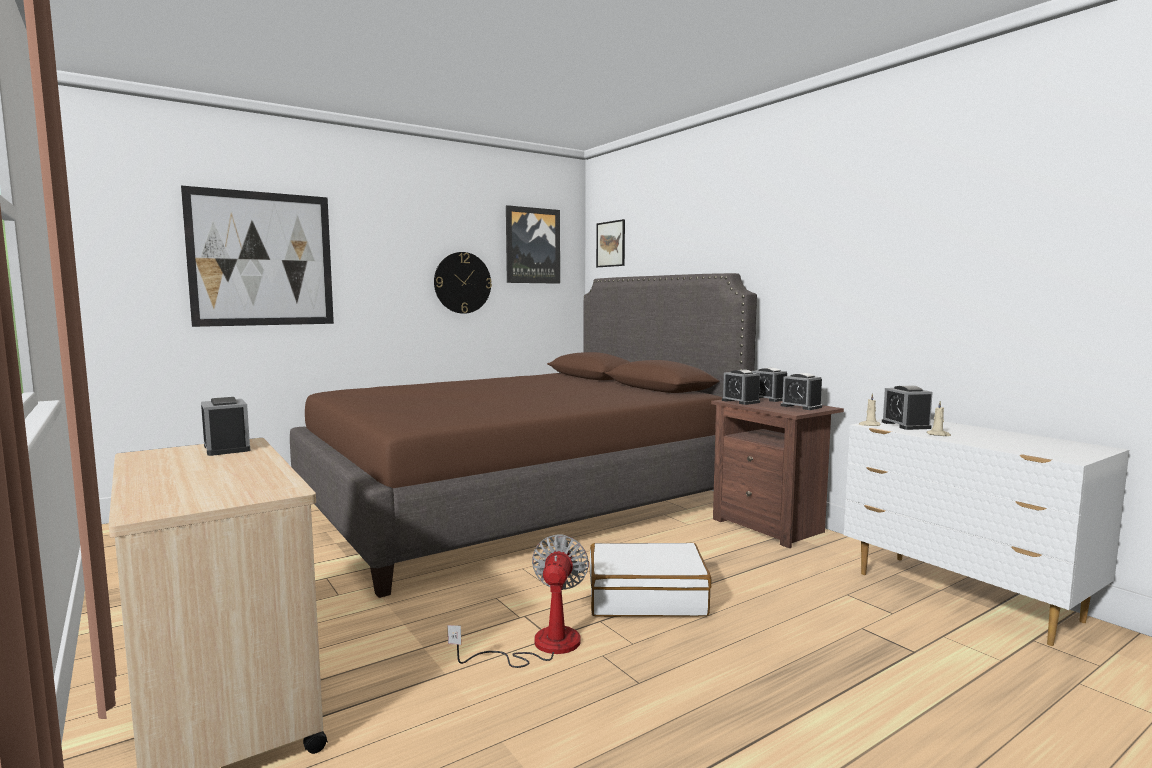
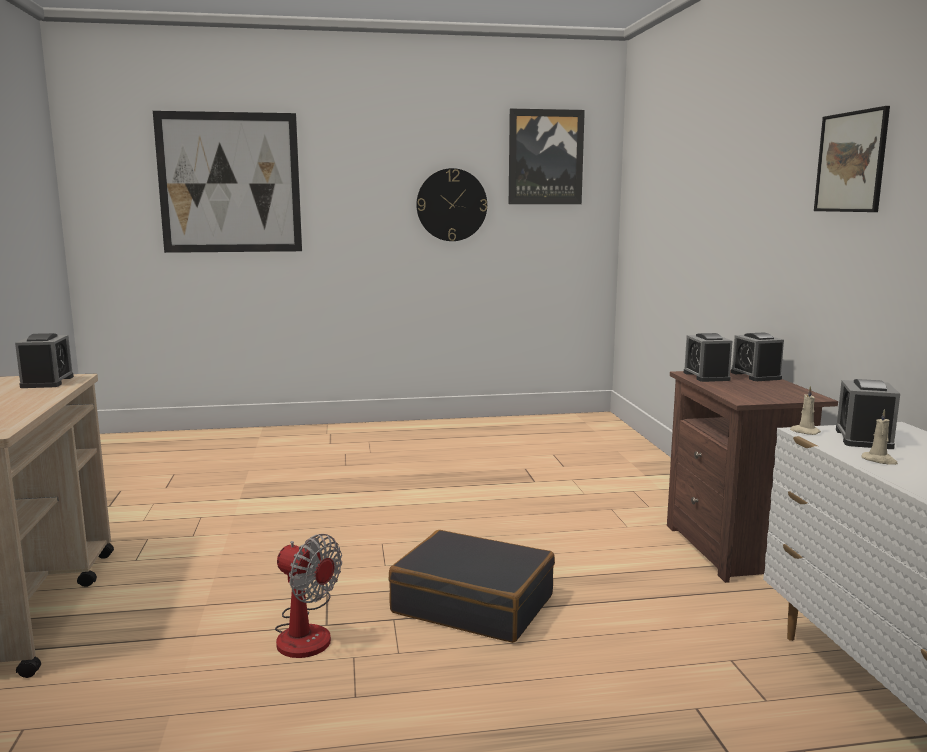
camera: 25 degrees right, 5 degrees up
brown bed [290,273,757,598] -> none
fan [448,534,589,668] -> fan turned 90 degrees clockwise [275,534,342,658]
white suitcase [590,543,711,617] -> black suitcase [389,530,555,643]
picture [596,219,625,267] -> picture moved to [814,106,890,212]
alarm clock [781,373,822,410] -> none

